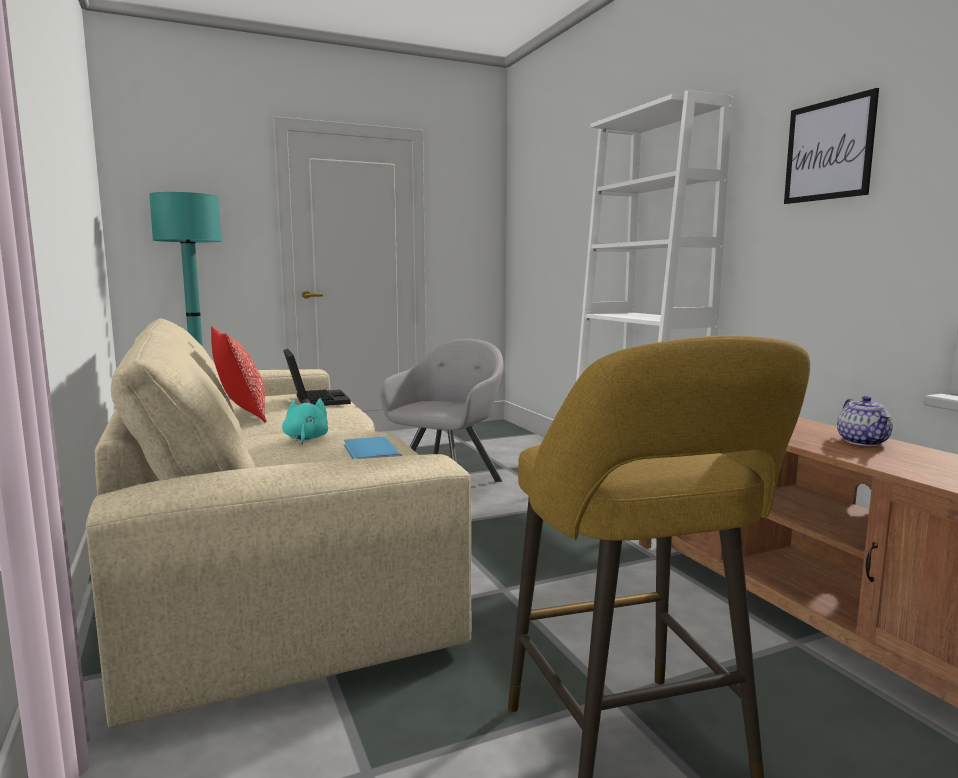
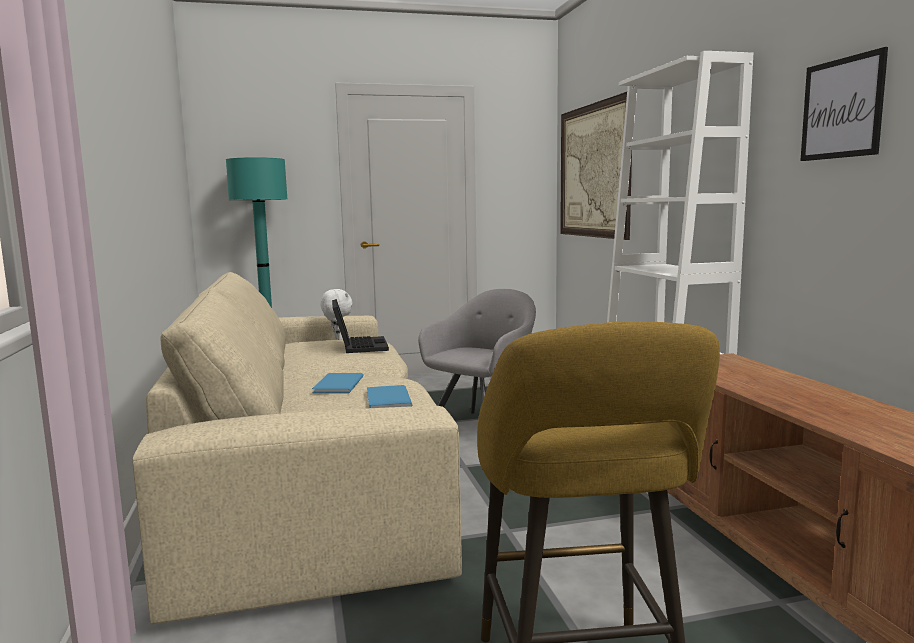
camera: 10 degrees right, 0 degrees up
pillow [211,326,267,423] -> none
turquoise plush toy [282,398,328,444] -> blue book [312,373,364,393]
teapot [837,396,893,446] -> none
none -> white plush toy [320,289,352,340]
none -> picture [560,92,632,240]

